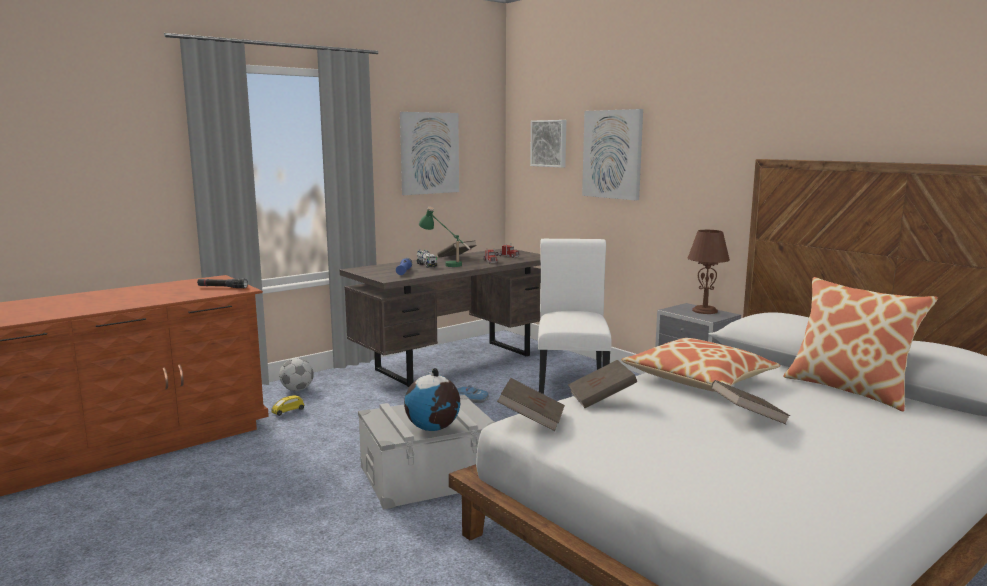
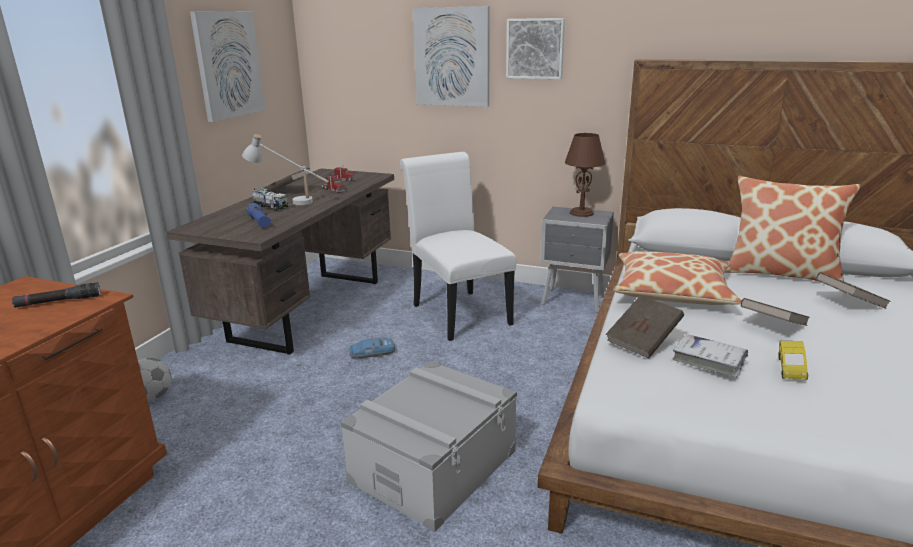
camera: 30 degrees left, 10 degrees up
yellow toy car [271,395,304,416] -> yellow toy car moved to [778,341,808,380]
globe [404,368,460,431] -> none
green table lamp [419,207,471,267] -> white table lamp [242,134,329,205]
brown book [497,378,565,431] -> brown book moved to [816,272,891,309]
picture [530,120,566,168] -> picture moved to [506,18,565,79]
none -> white book [672,334,748,377]

